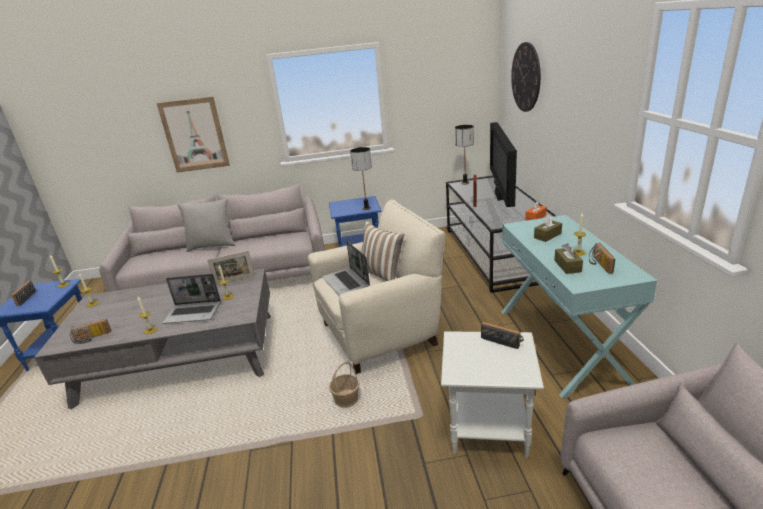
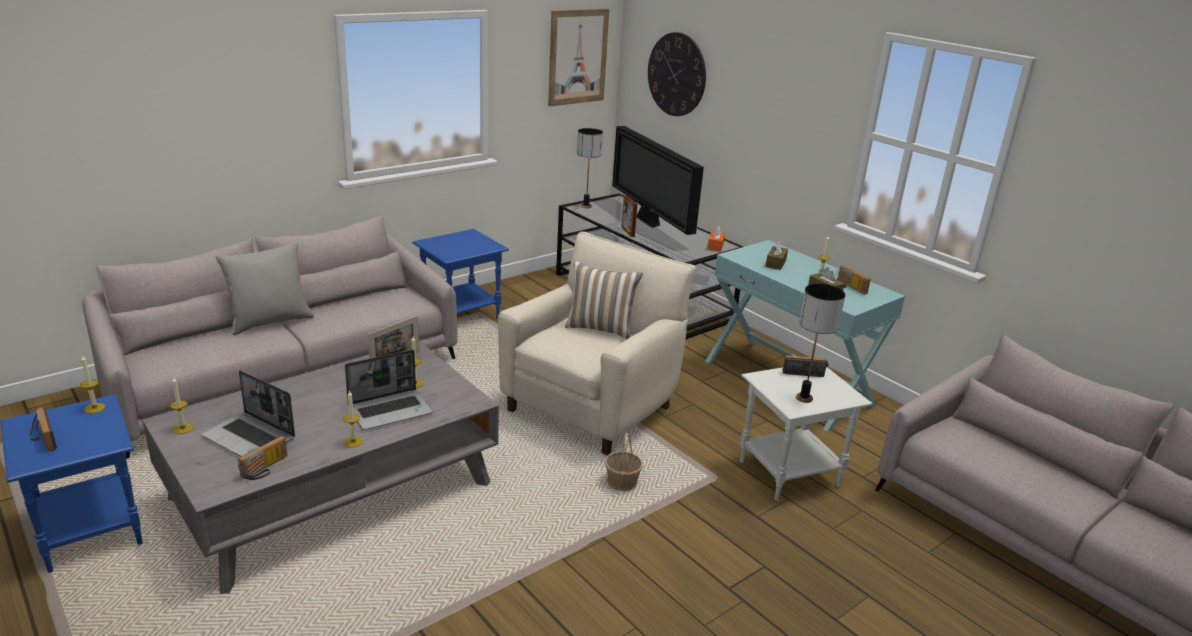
camera: 35 degrees left, 0 degrees up
picture [157,97,230,173] -> picture moved to [548,9,609,106]
laptop [322,241,370,296] -> laptop moved to [201,370,295,456]
table lamp [350,147,372,210] -> table lamp moved to [796,284,845,403]

